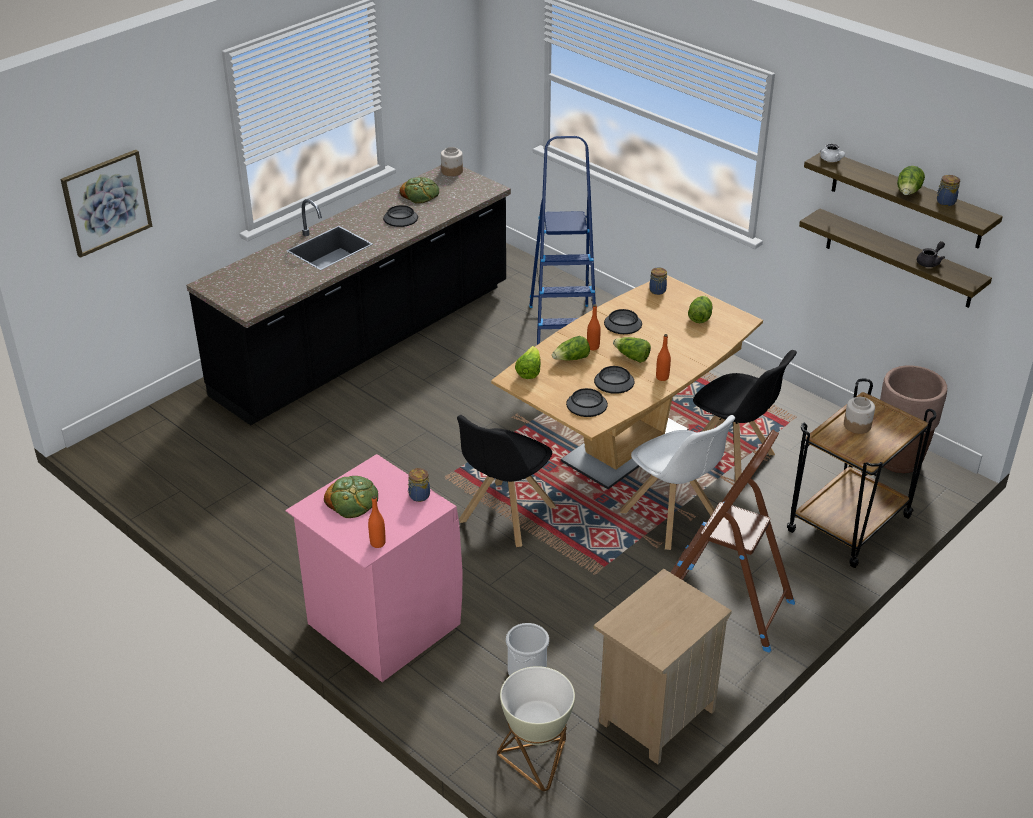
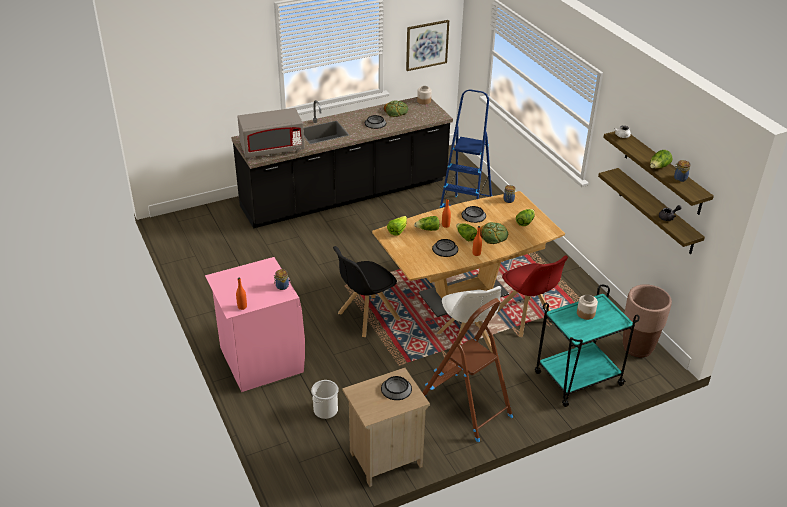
camera: 20 degrees right, 0 degrees up
picture [60,150,152,258] -> picture moved to [406,20,449,71]
bread [324,476,378,518] -> bread moved to [480,222,508,244]
planter [497,666,575,791] -> none
bowl [566,388,608,417] -> bowl moved to [381,376,412,400]
black chair [693,350,797,482] -> red chair [497,255,568,338]
brown cart [787,379,936,568] -> turquoise cart [535,285,640,407]
none -> grey microwave [237,108,305,158]

